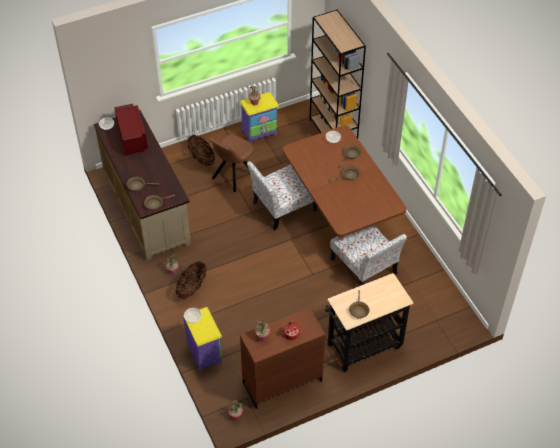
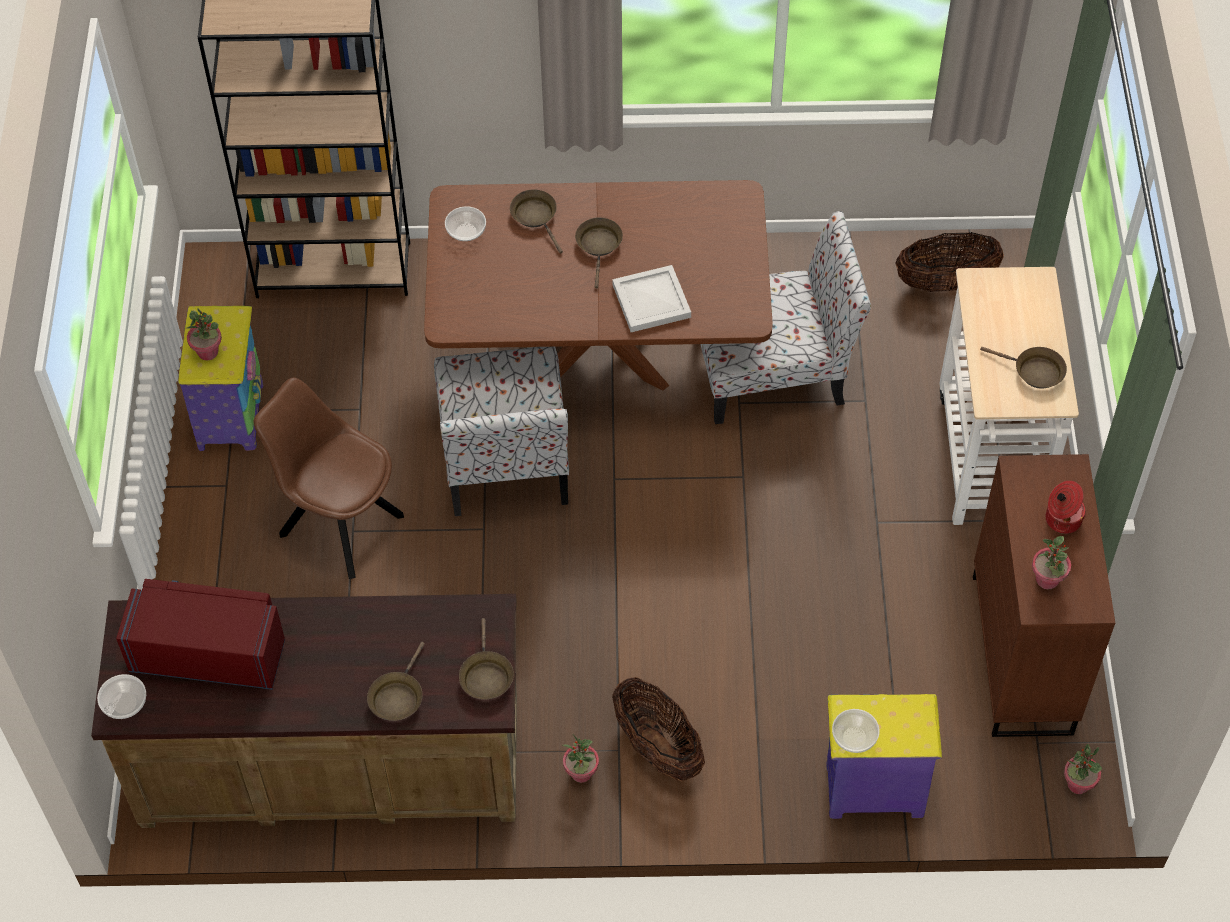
camera: 65 degrees left, 5 degrees up
basket [187,135,215,167] -> basket moved to [895,232,1004,292]
brown chair [209,135,254,192] -> brown chair turned 150 degrees clockwise [253,378,404,579]
black cart [325,273,413,372] -> white cart [939,267,1079,525]
none -> white tray [612,265,691,332]

